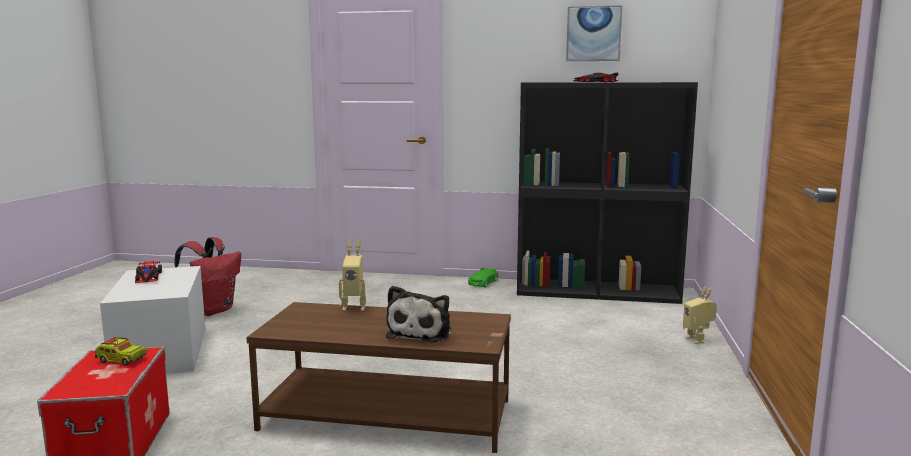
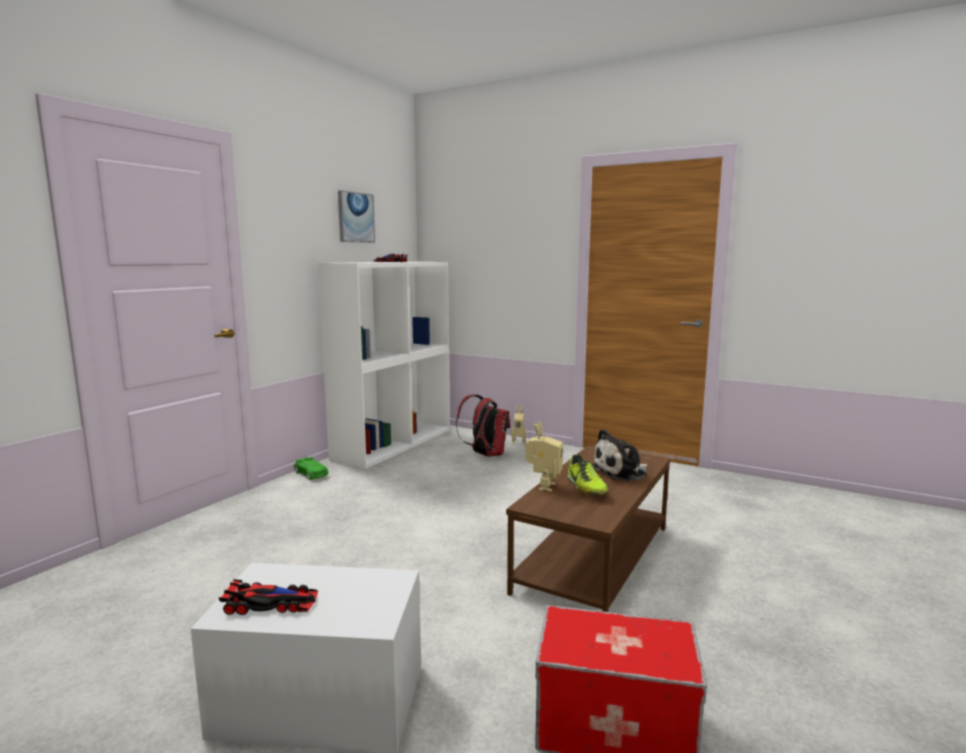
camera: 70 degrees left, 0 degrees up
toy truck [94,337,147,366] -> none
red backpack [175,237,241,316] -> red backpack moved to [456,394,511,457]
plush toy [386,286,451,342] -> plush toy turned 120 degrees clockwise [592,429,648,481]
black bookcase [517,82,698,304] -> white bookcase [318,262,450,469]
none -> shoe [567,454,608,495]

